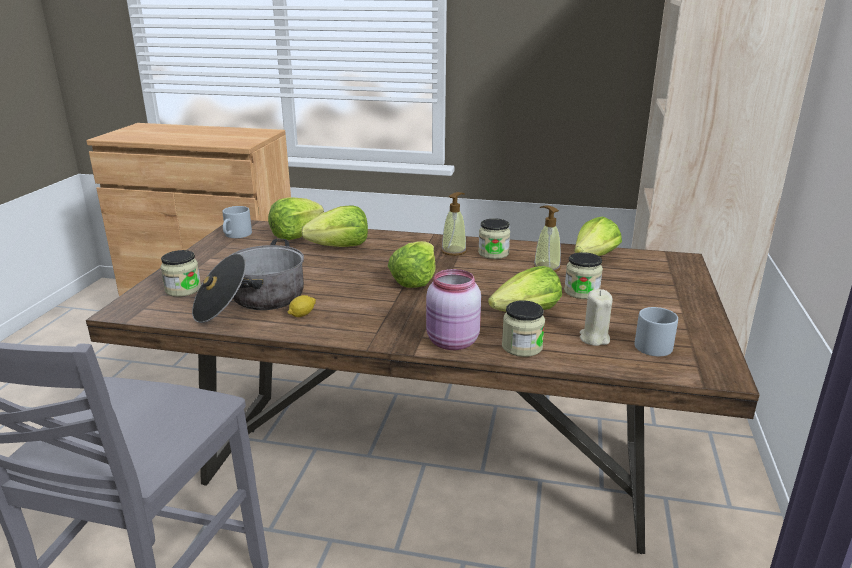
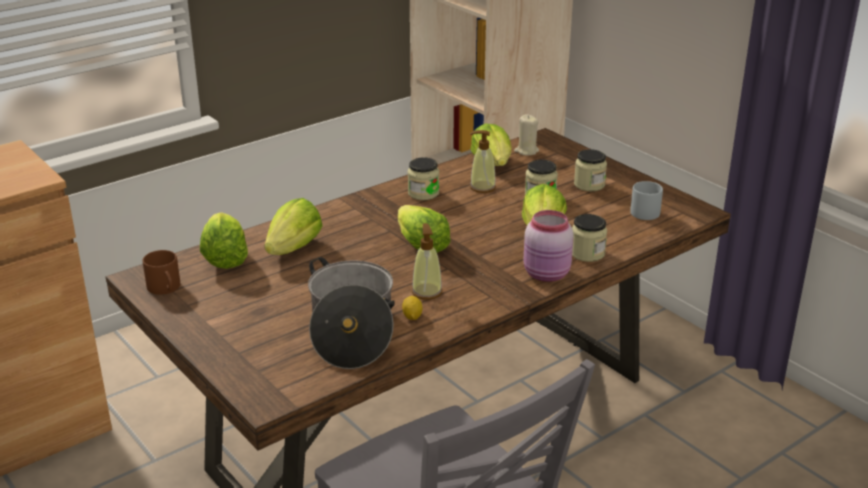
camera: 50 degrees left, 5 degrees up
jar [161,250,201,297] -> jar moved to [574,149,607,191]
grey mug [222,206,252,238] -> brown mug [143,250,180,295]
soap dispenser [441,192,467,256] -> soap dispenser moved to [412,223,442,300]
beige candle [580,289,613,346] -> beige candle moved to [514,114,539,156]

